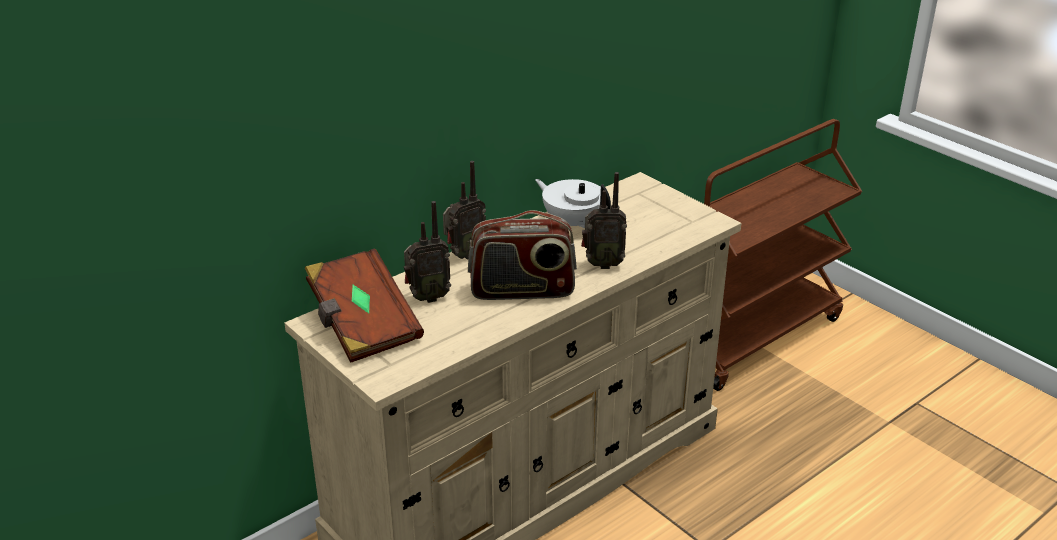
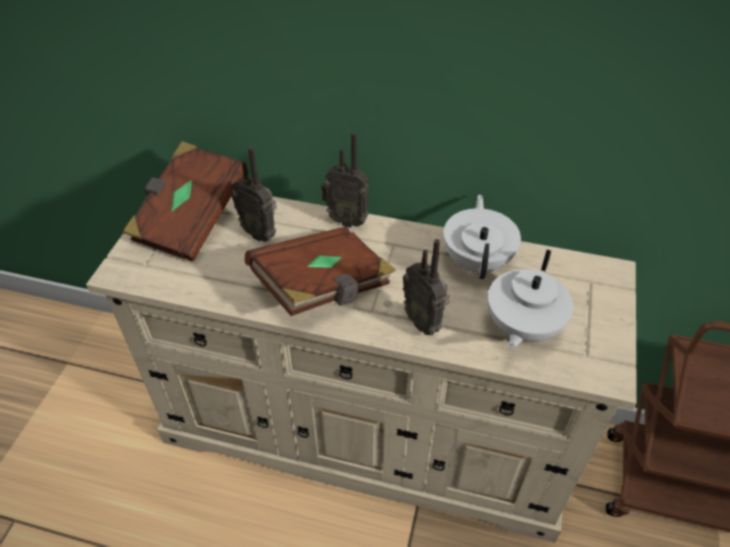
camera: 55 degrees right, 15 degrees up
radio [468,210,577,300] -> brown book [245,227,396,316]
none -> white teapot [488,249,573,349]

